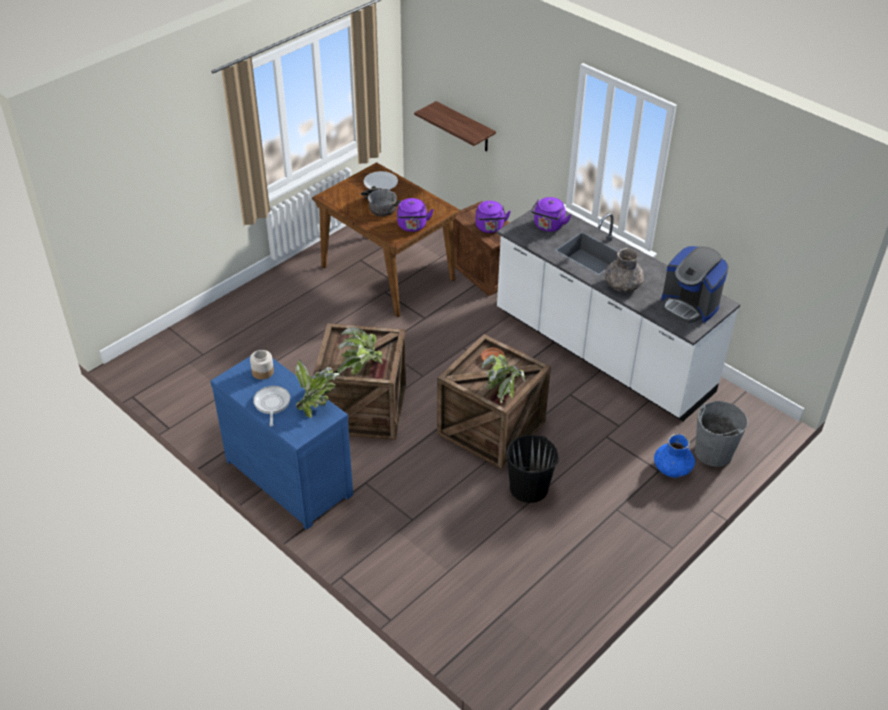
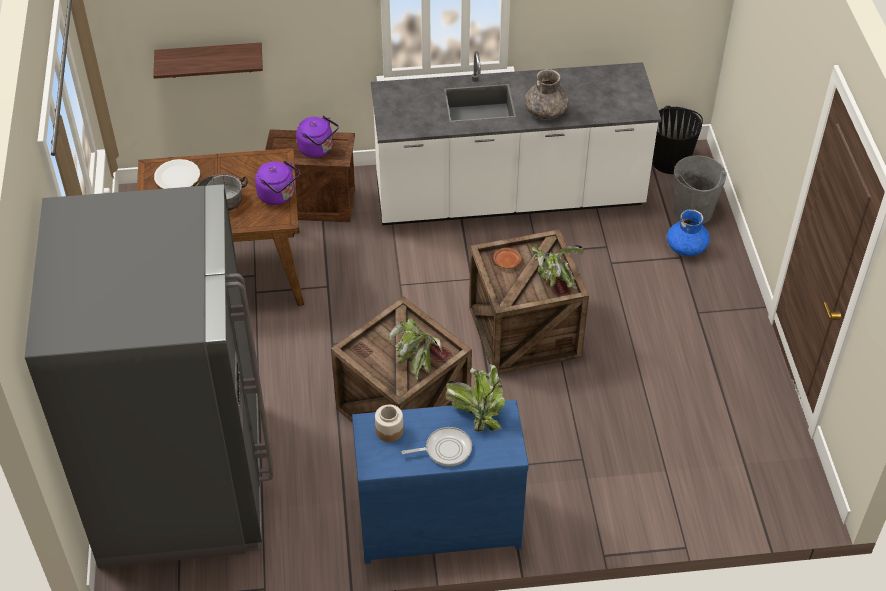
camera: 50 degrees left, 5 degrees up
frying pan [253,386,290,426] -> frying pan turned 135 degrees clockwise [401,427,472,466]
black bucket [506,435,559,503] -> black bucket moved to [652,106,703,174]
purple kettle [531,197,571,232] -> none
coffee machine [661,246,729,323] -> none
none -> grey fridge [25,184,274,568]

